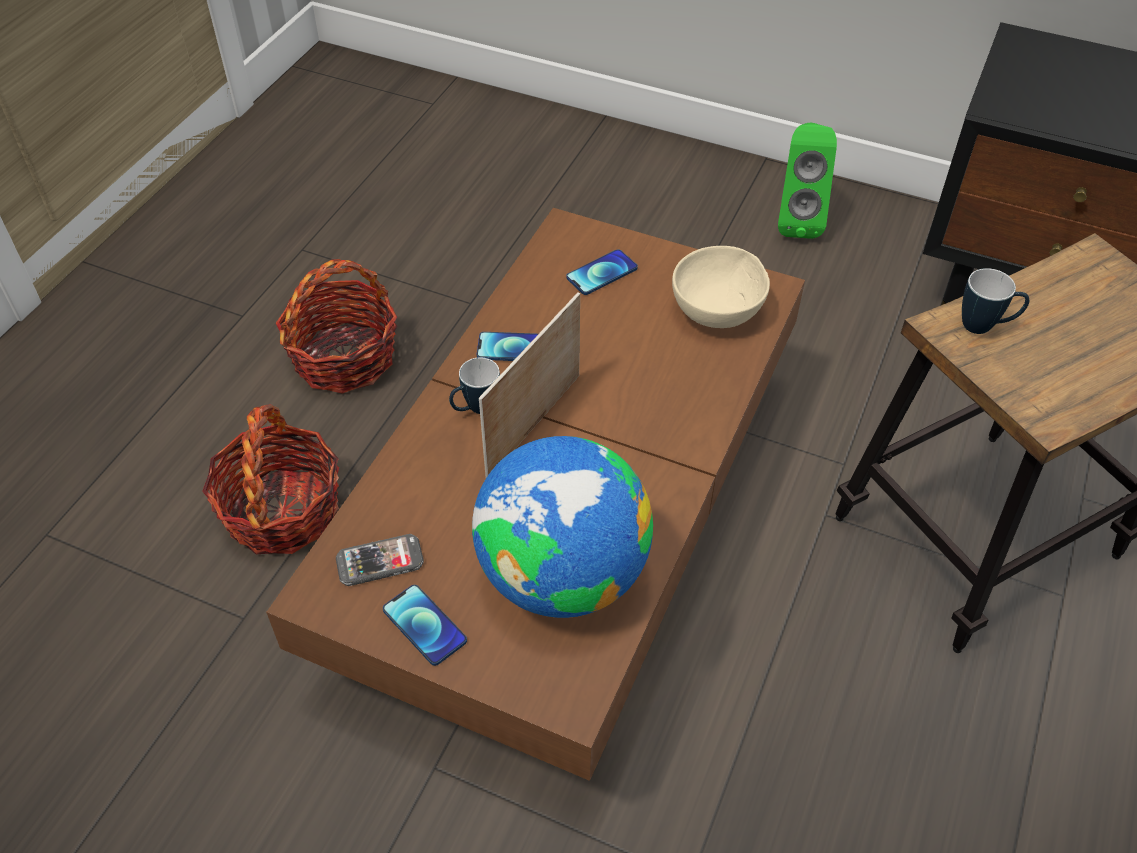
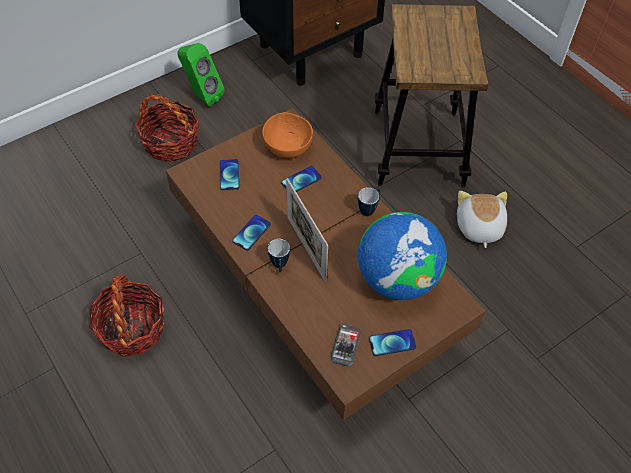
camera: 60 degrees left, 5 degrees up
basket [202,404,339,554] -> basket moved to [135,93,199,162]
beige bowl [672,246,770,328] -> orange bowl [262,112,313,158]
mug [962,268,1029,334] -> mug moved to [358,187,380,216]
none -> phone [281,166,322,192]
none -> plush toy [457,191,507,248]

